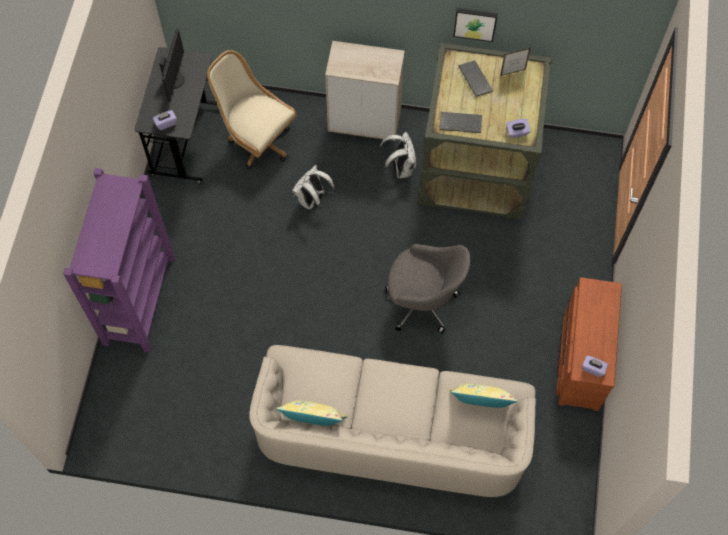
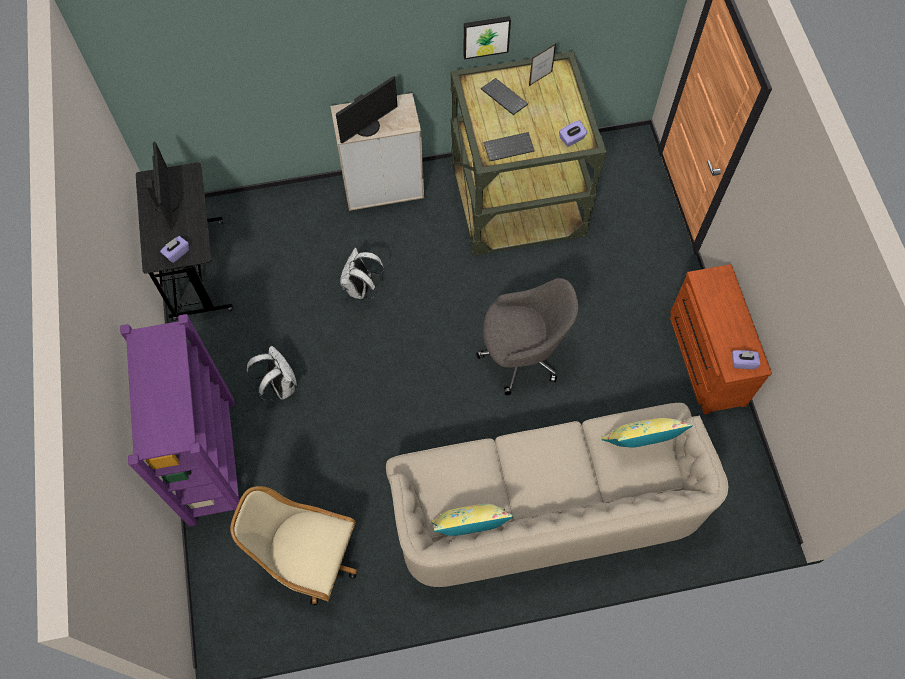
camera: 20 degrees left, 0 degrees up
beige office chair [207,50,297,169] -> beige office chair moved to [230,486,357,606]
white backpack [380,132,416,178] -> white backpack moved to [247,346,297,401]
none -> monitor [336,76,397,144]

